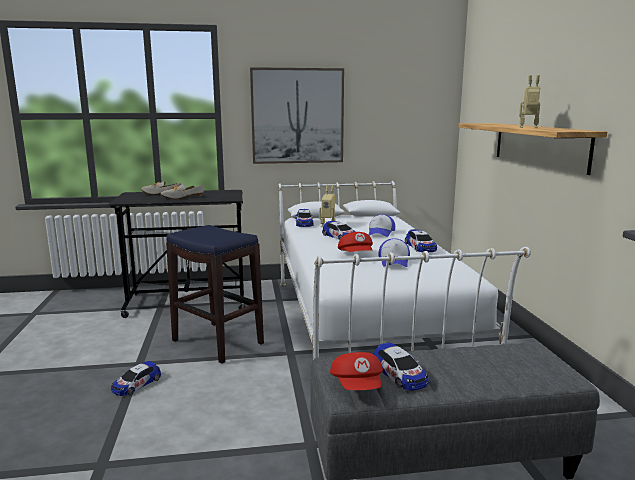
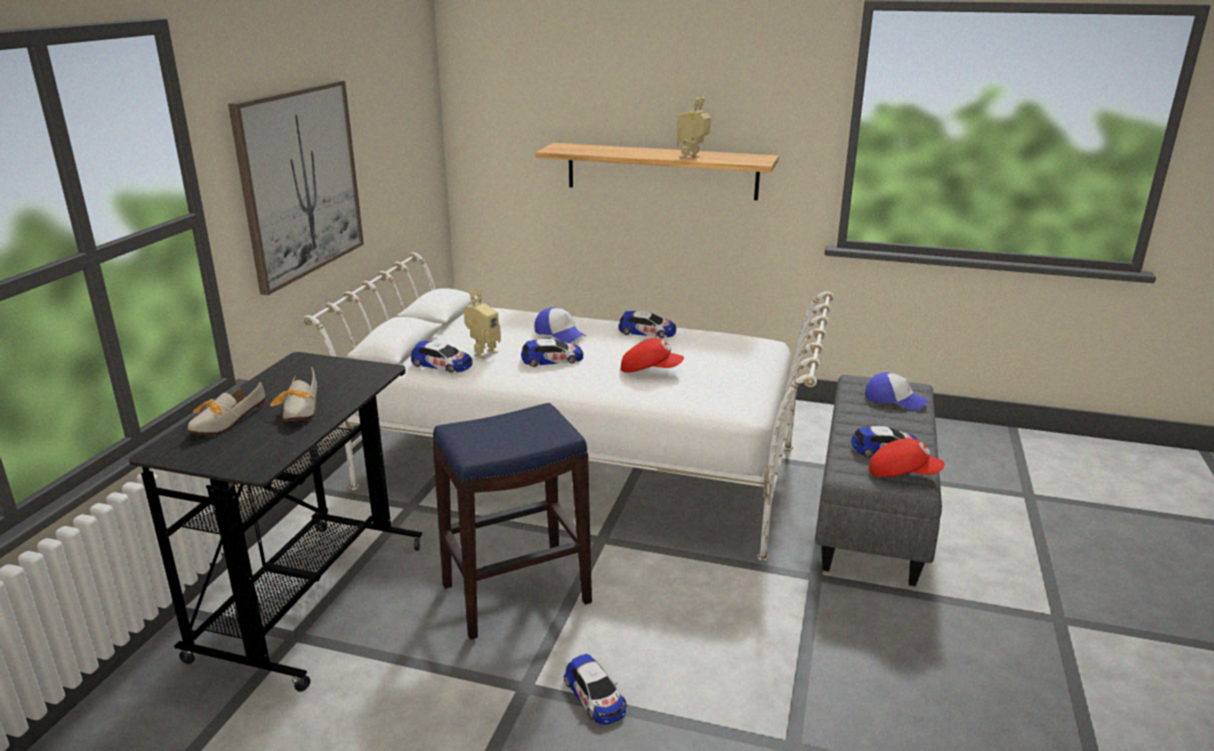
camera: 65 degrees left, 10 degrees up
cap [378,238,410,267] -> cap moved to [865,372,928,410]

